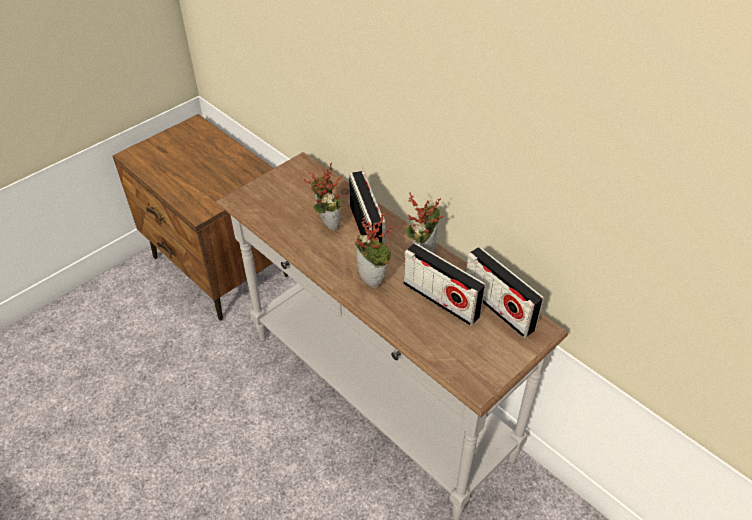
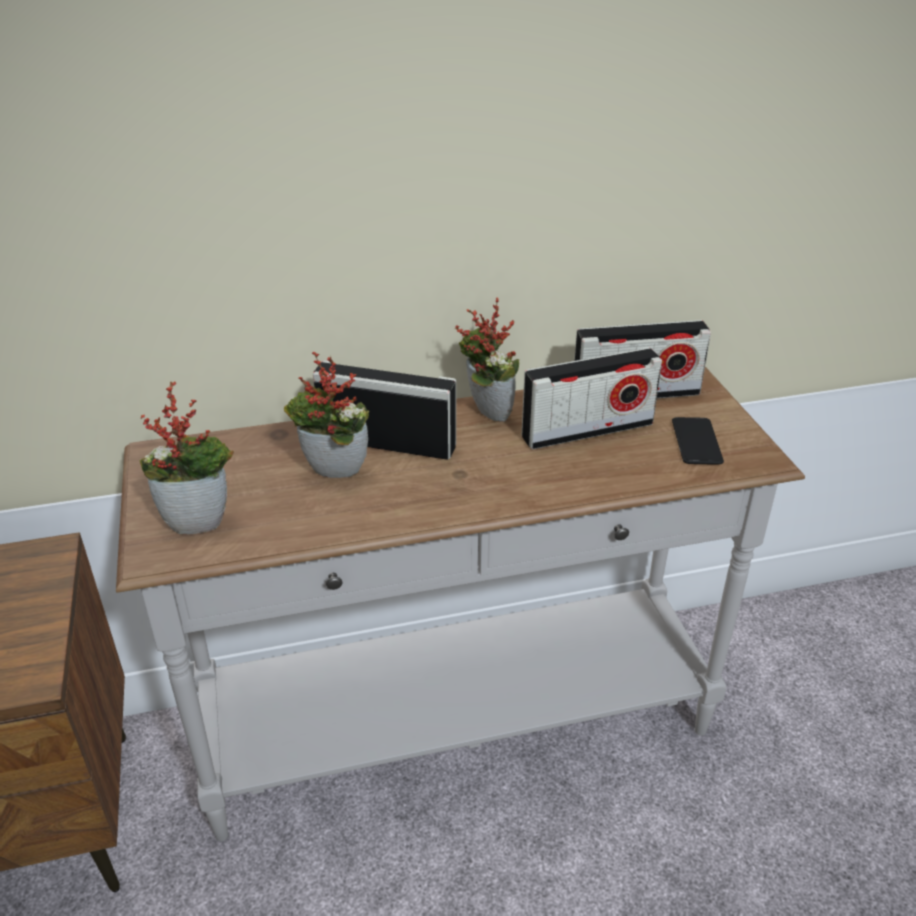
camera: 60 degrees left, 10 degrees down
potted plant [354,212,394,288] -> potted plant moved to [139,381,234,534]
none -> phone [672,417,724,465]

